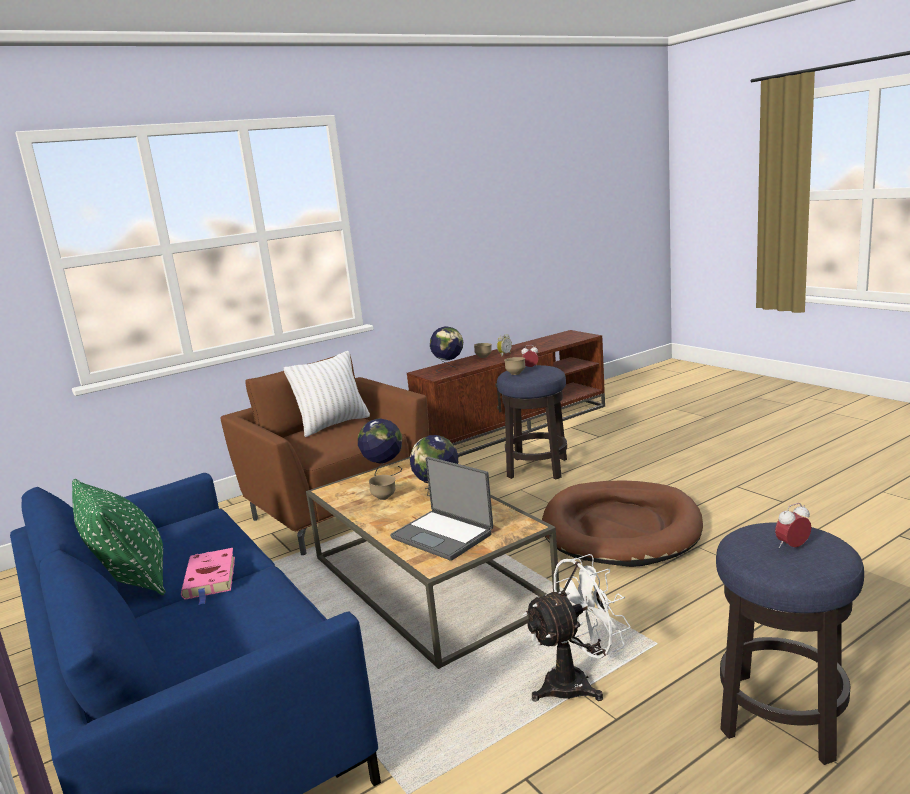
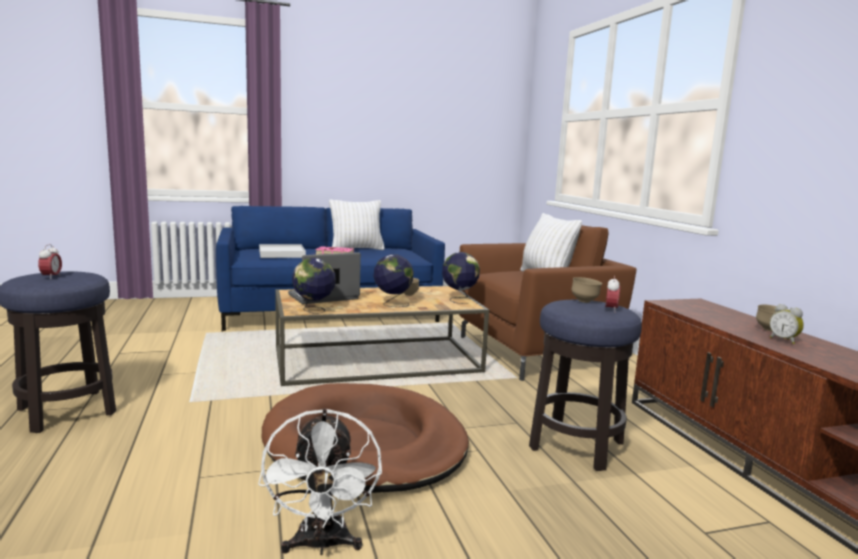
camera: 105 degrees right, 5 degrees down
green pillow [72,479,166,595] -> white pillow [329,199,385,250]
globe [430,326,463,373] -> globe moved to [292,258,336,314]
white fan [523,554,631,702] -> white fan moved to [258,408,382,555]
none -> white tray [259,244,306,258]

